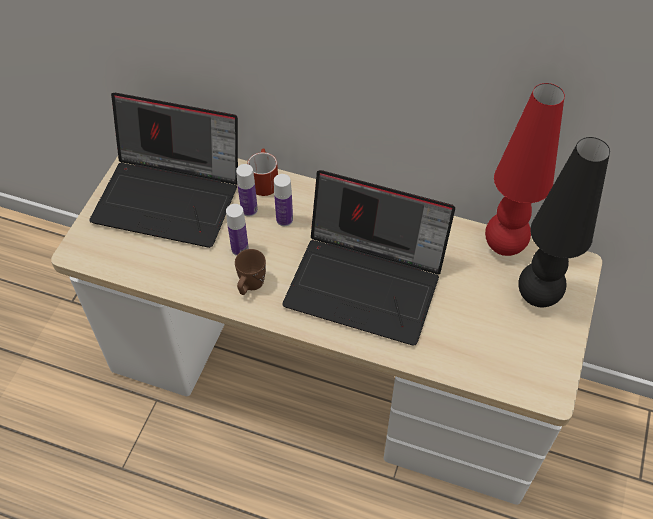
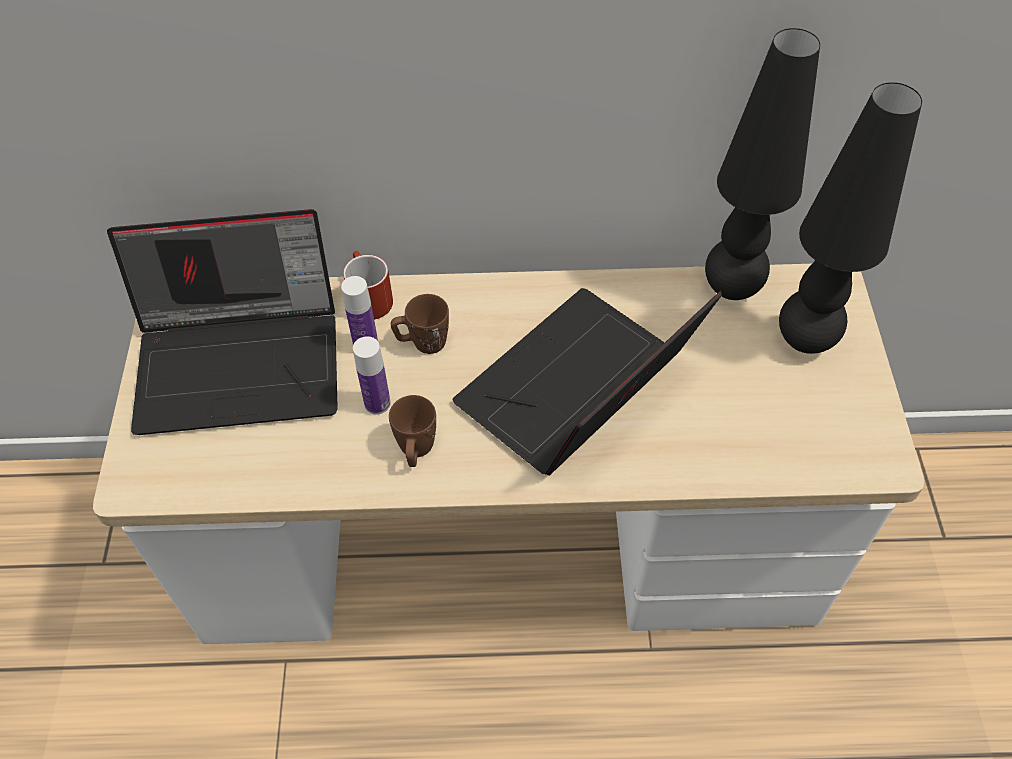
camera: 20 degrees left, 0 degrees up
bottle [274,174,293,226] -> brown mug [391,294,449,354]
laptop [283,170,455,346] -> laptop turned 135 degrees clockwise [453,288,722,476]
red table lamp [485,83,565,256] -> black table lamp [705,28,820,300]

